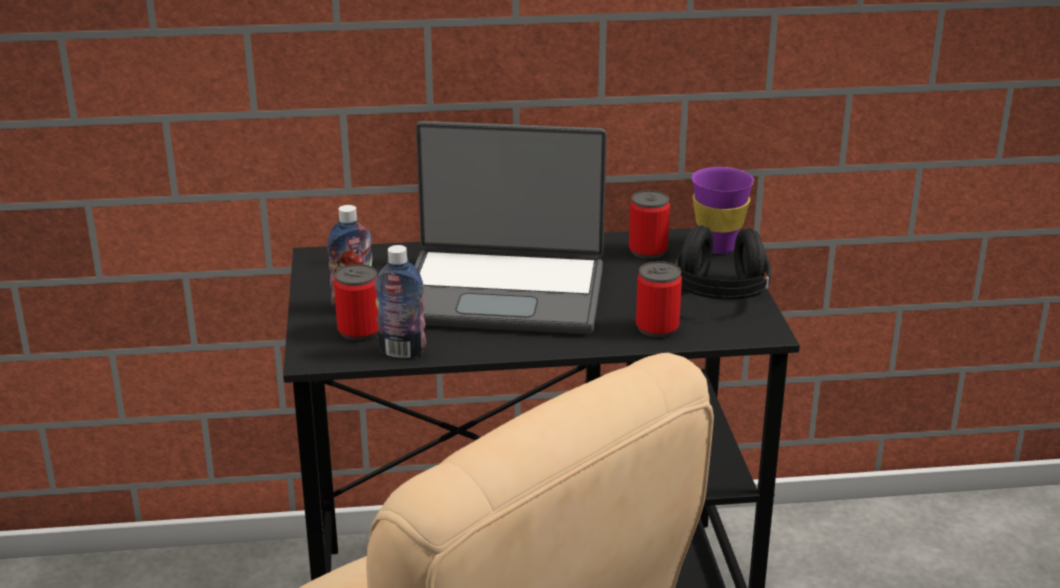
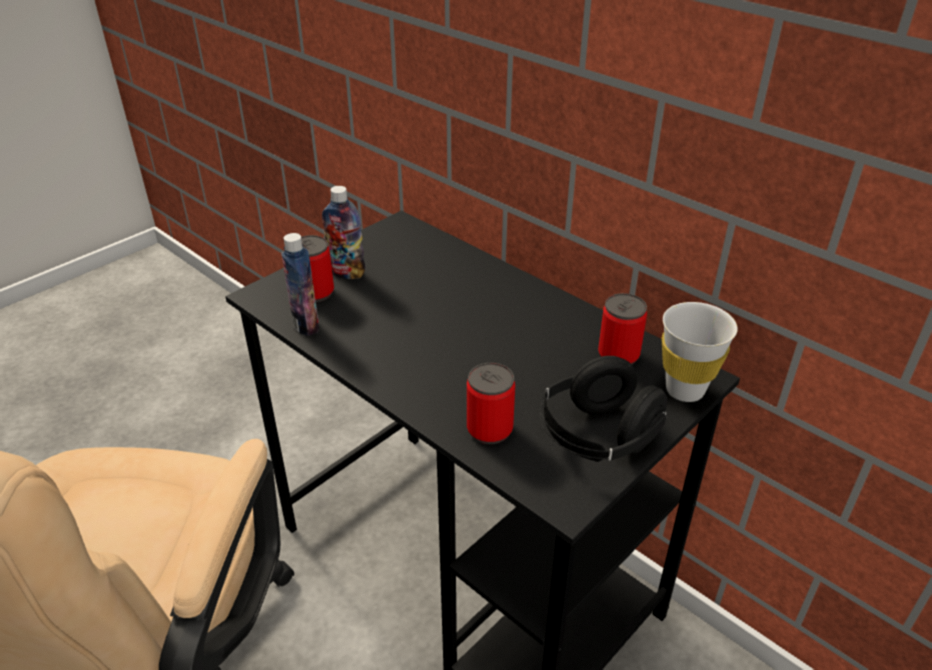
camera: 50 degrees right, 10 degrees up
laptop [415,121,607,334] -> none
purple cup [692,167,754,254] -> white cup [662,302,738,402]

